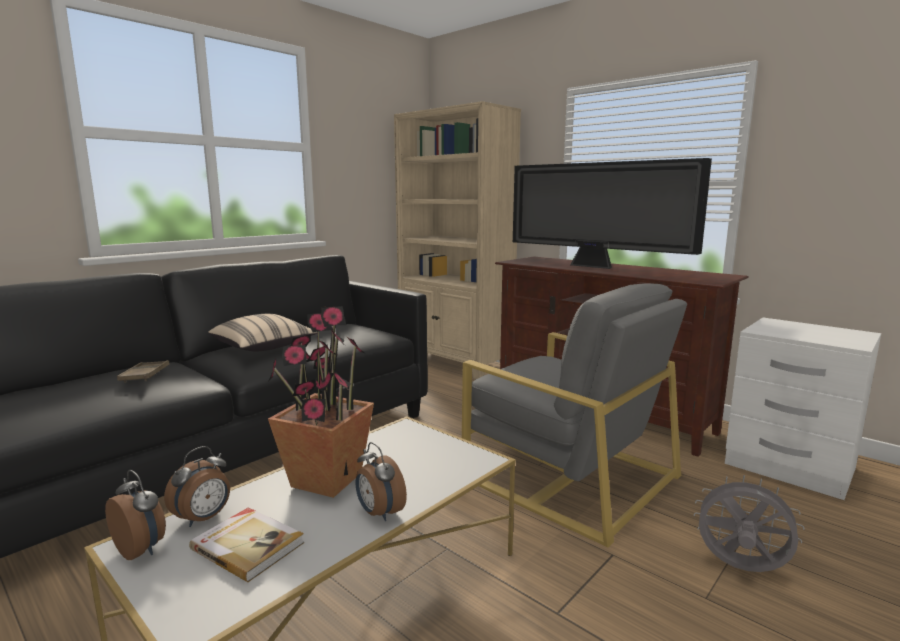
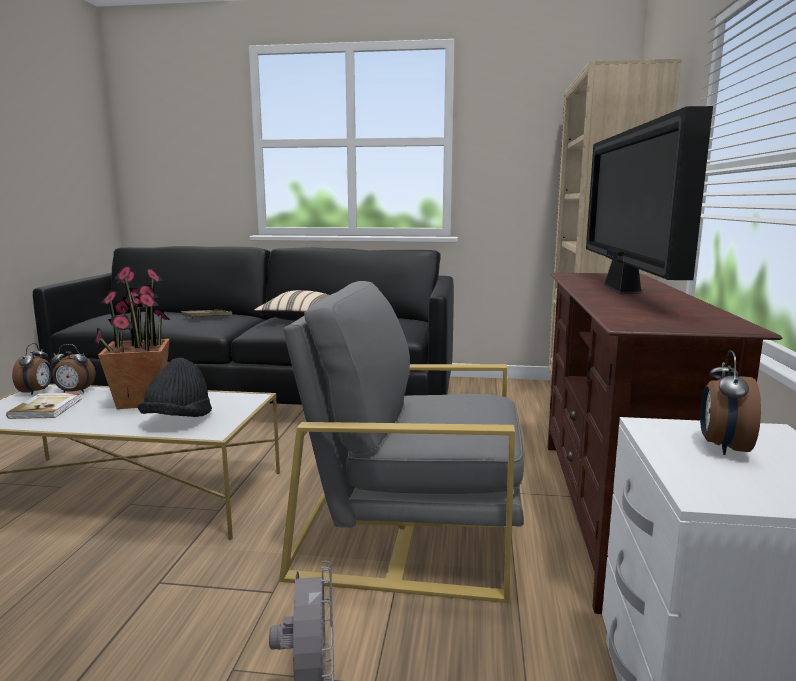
camera: 55 degrees right, 0 degrees up
alarm clock [356,442,407,521] -> alarm clock moved to [700,350,761,455]
grey armchair [462,283,687,547] -> grey armchair turned 90 degrees clockwise [279,281,524,603]
none -> black hat [137,358,212,417]

